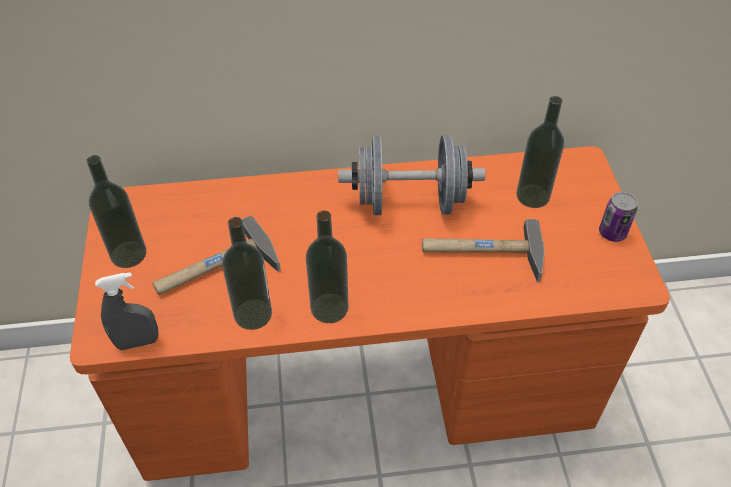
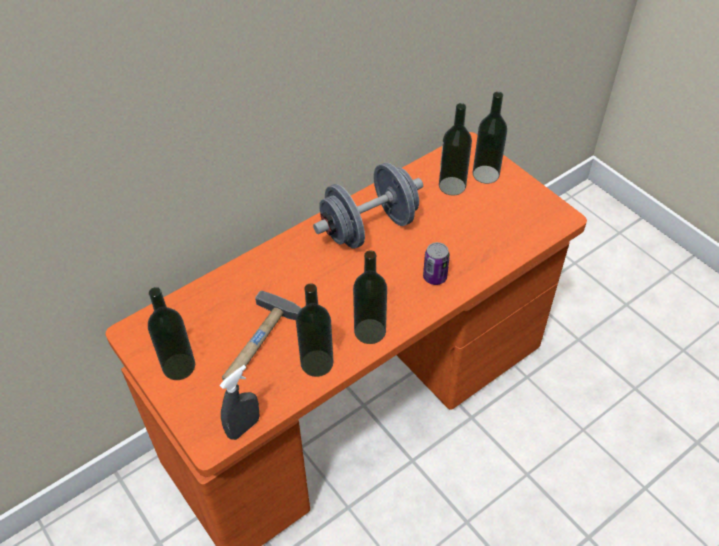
camera: 30 degrees left, 0 degrees up
hammer [422,219,545,282] -> none
can [599,192,638,242] -> can moved to [423,242,450,285]
none -> bottle [473,92,507,184]

